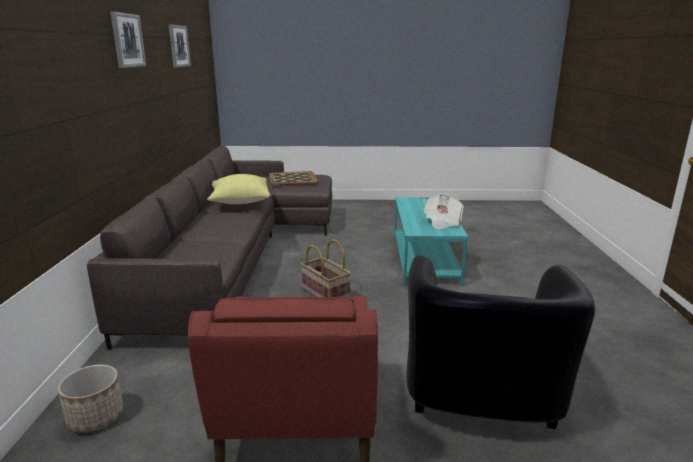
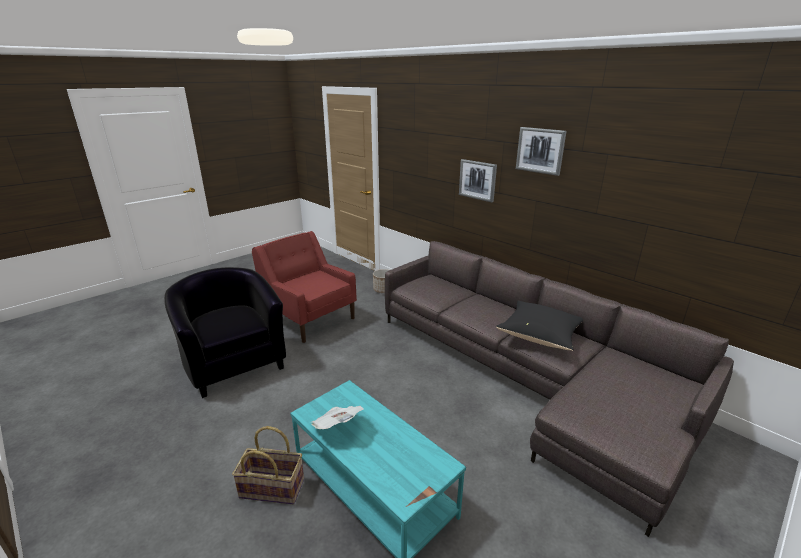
camera: 135 degrees right, 5 degrees up
picture [169,24,191,68] -> picture moved to [459,159,497,202]
yellow pillow [207,174,270,204] -> black pillow [496,301,583,351]
tray [269,171,318,186] -> none
basket [301,239,351,298] -> basket moved to [232,426,304,504]

